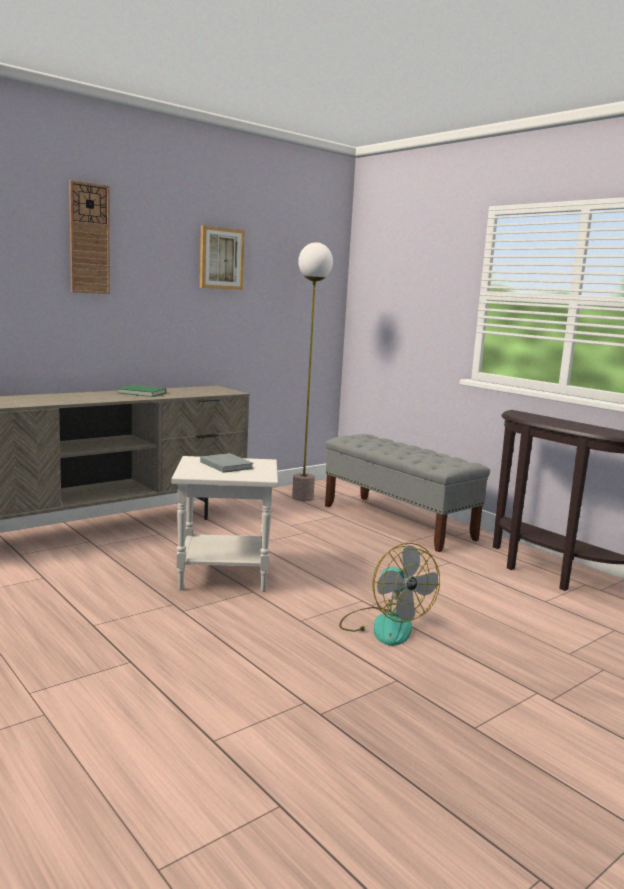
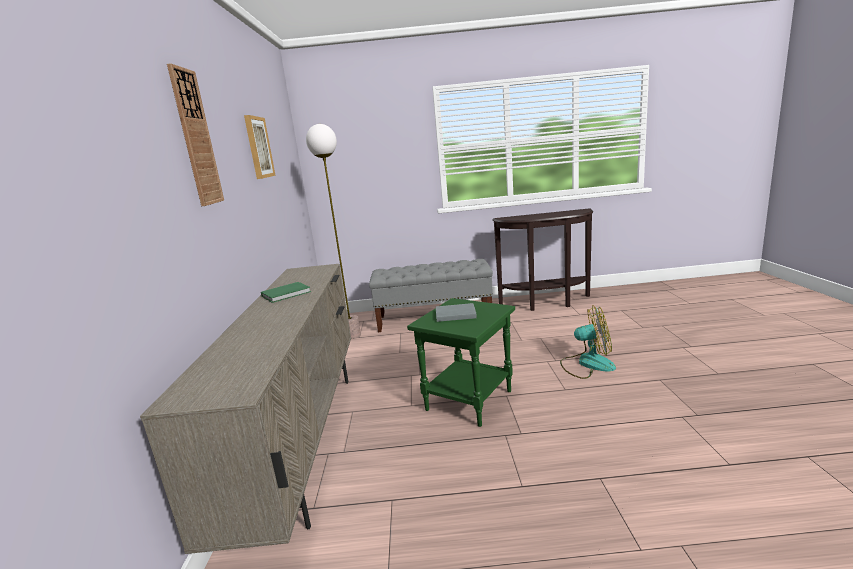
camera: 50 degrees left, 5 degrees up
white side table [171,456,278,592] -> green side table [407,298,515,427]

